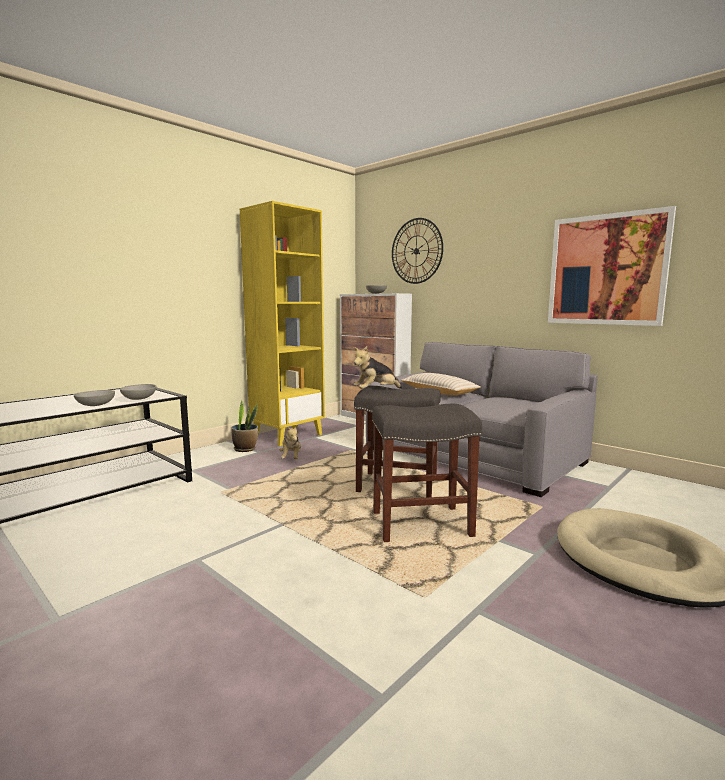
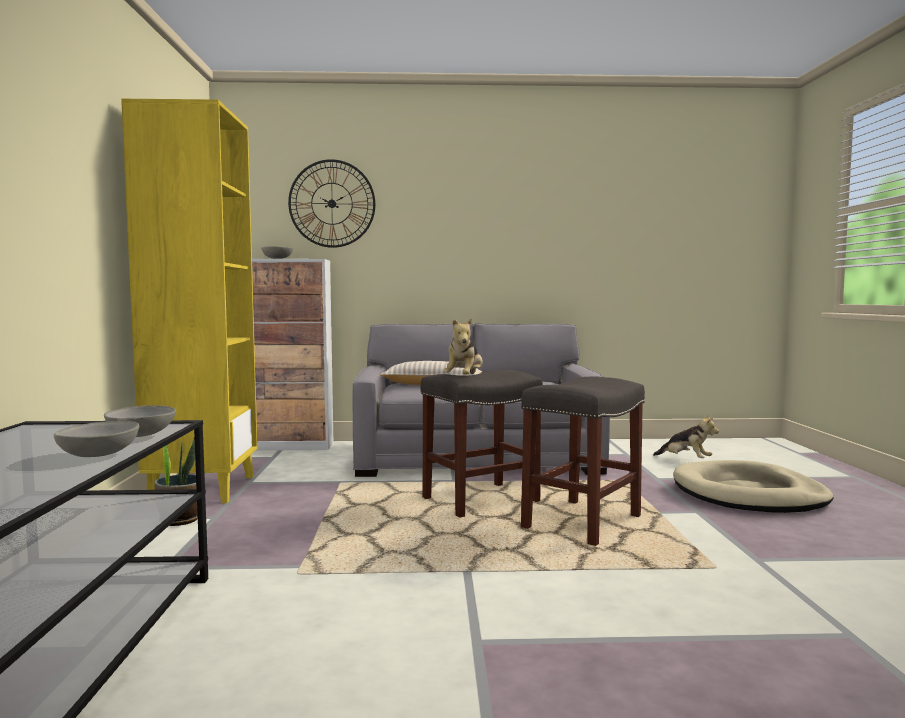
camera: 45 degrees left, 5 degrees down
plush toy [279,425,301,459] -> plush toy moved to [653,414,719,458]
picture [548,206,676,326] -> none

